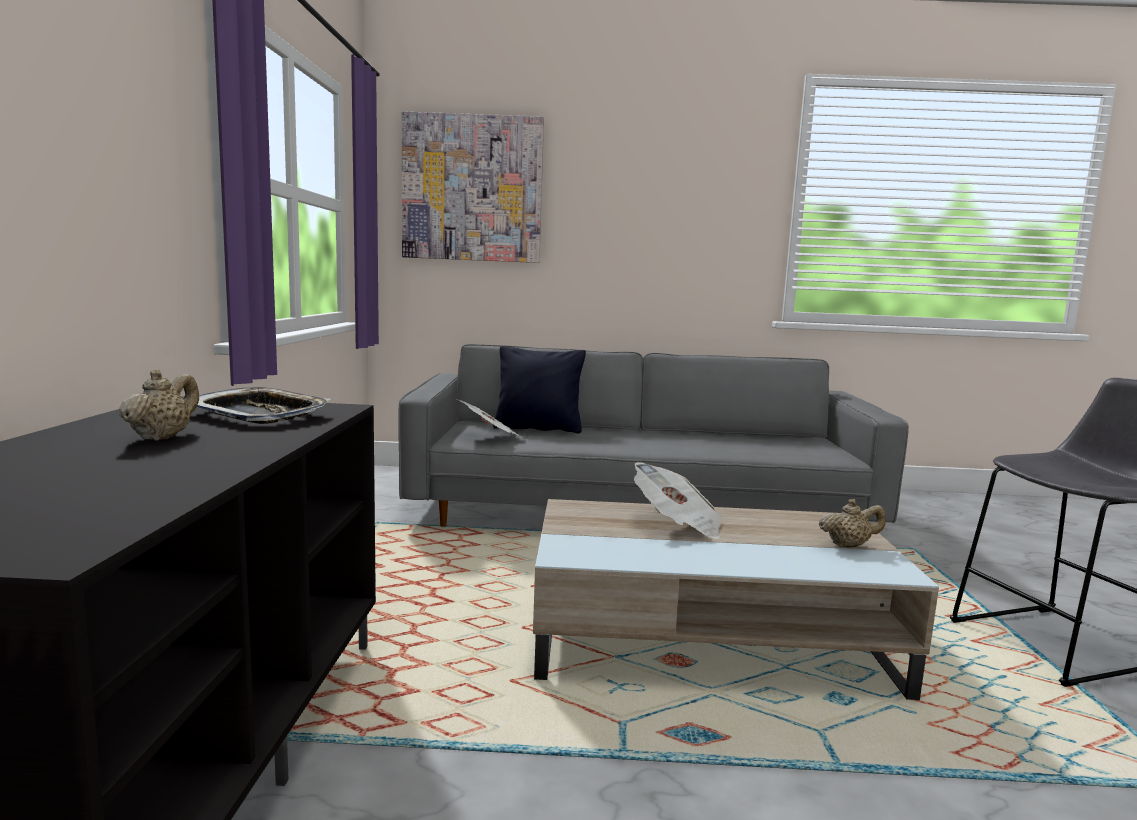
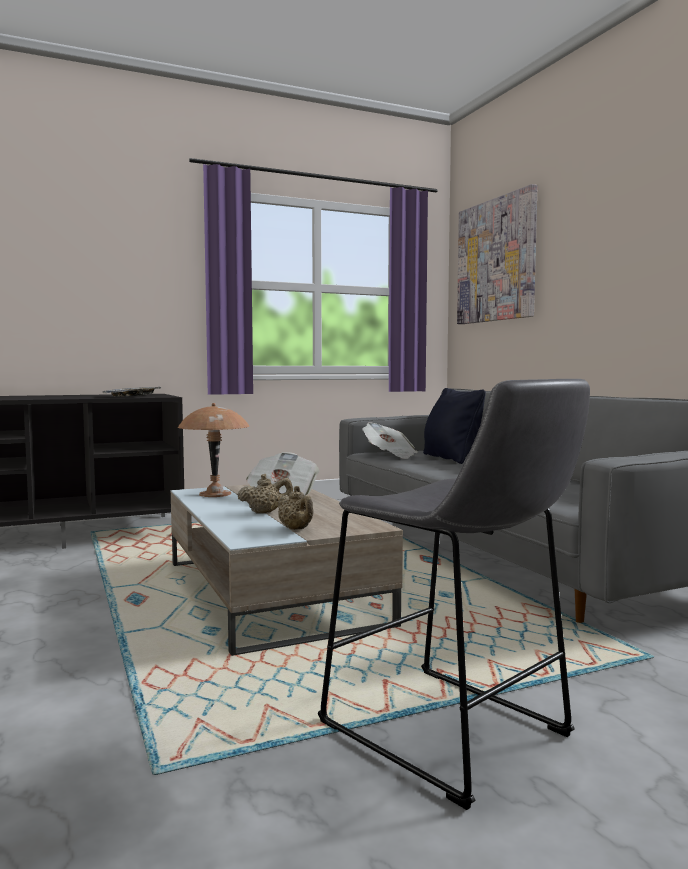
camera: 65 degrees right, 5 degrees down
beige teapot [120,369,199,441] -> beige teapot moved to [237,474,293,514]
none -> brown table lamp [178,403,249,497]

